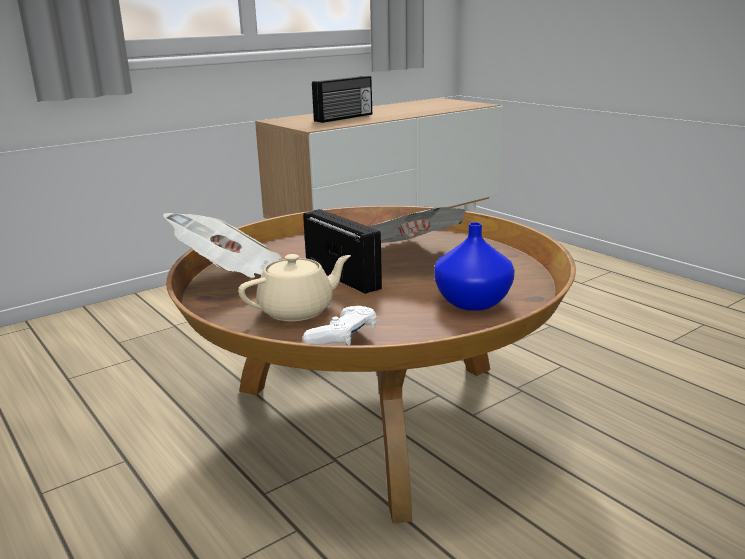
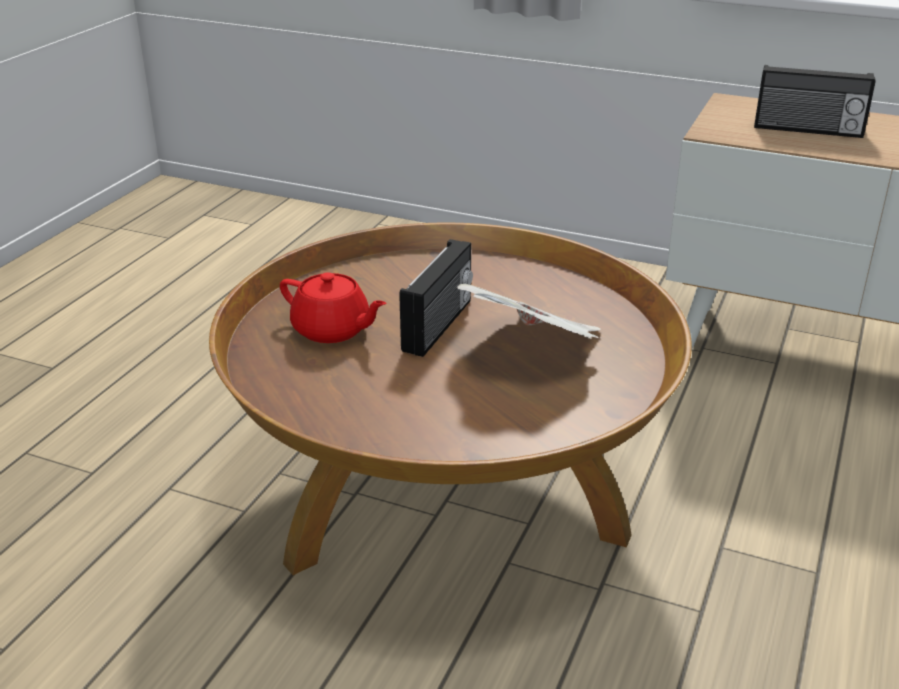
camera: 60 degrees right, 10 degrees up
newspaper [163,213,282,278] -> none
beige teapot [238,254,351,321] -> red teapot [280,272,386,343]
white game controller [303,306,377,345] -> none
blue vase [434,222,515,311] -> none

